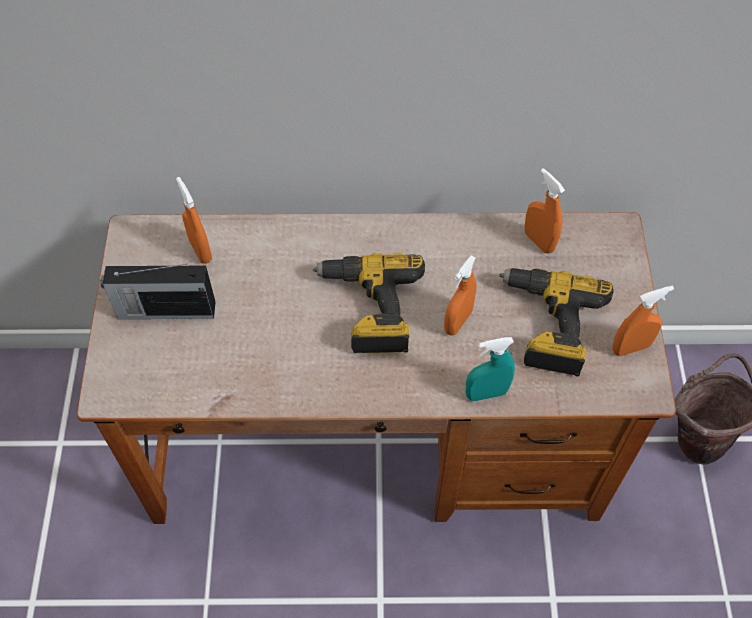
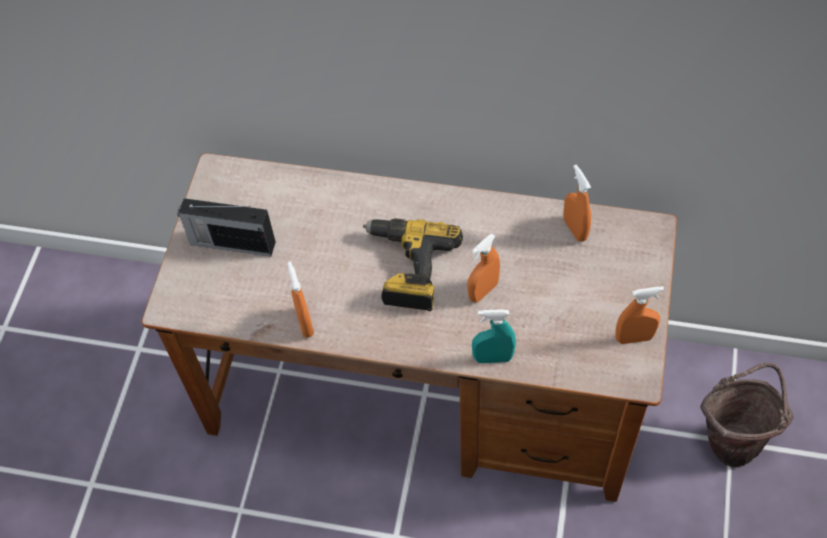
camera: 15 degrees right, 0 degrees up
orange spray bottle [176,177,212,264] -> orange spray bottle moved to [288,261,314,338]
power drill [499,268,613,376] -> none

